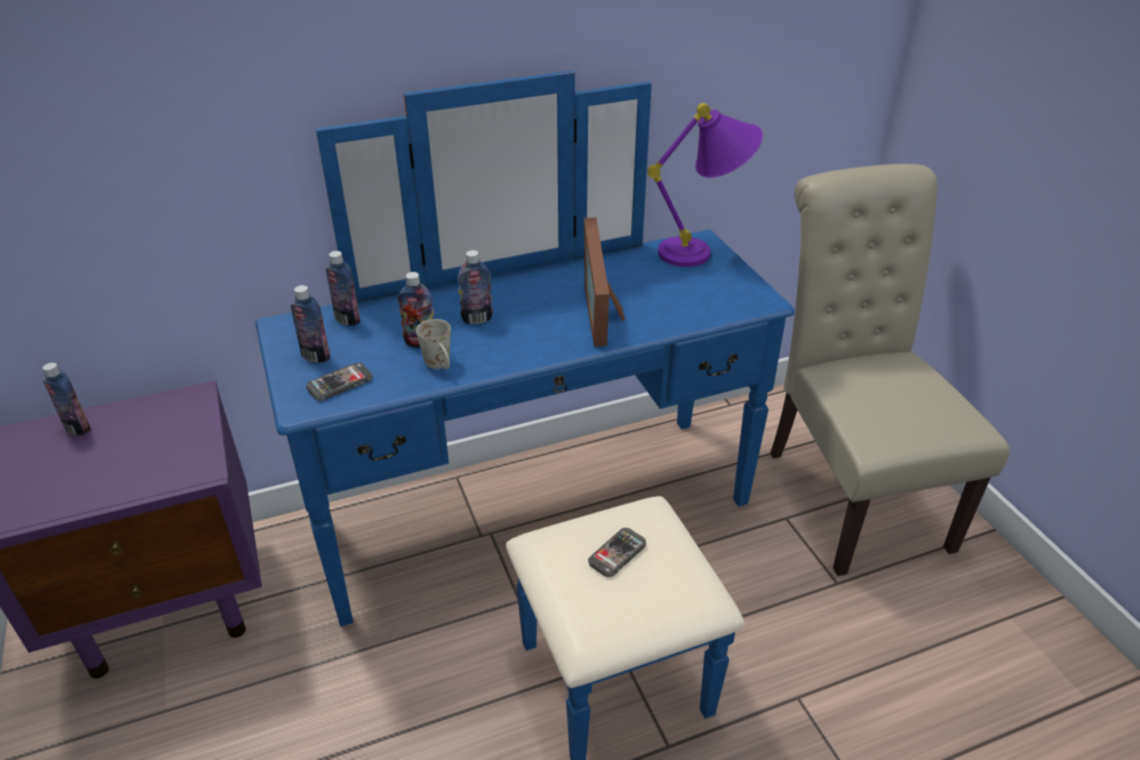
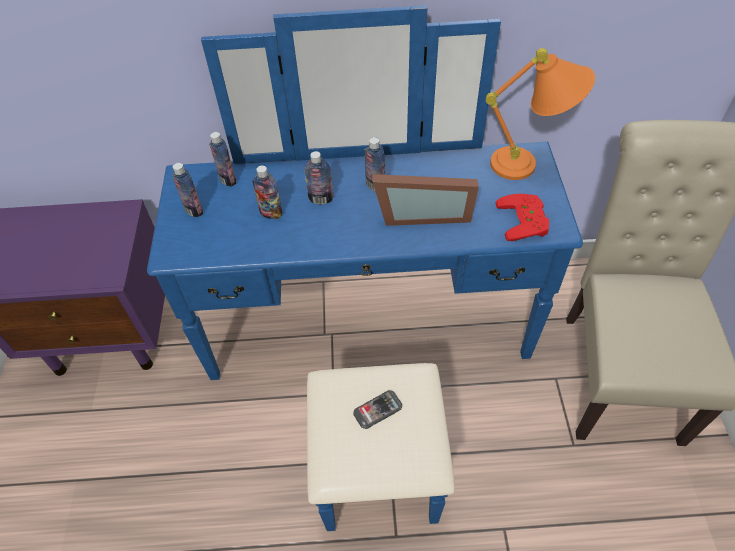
camera: 20 degrees right, 15 degrees up
bottle [43,362,91,435] -> bottle moved to [365,137,385,191]
phone [306,363,373,401] -> none
white mug [416,319,451,369] -> none
picture frame [584,218,625,346] -> picture frame turned 105 degrees counterclockwise [372,174,479,226]
purple table lamp [647,103,763,267] -> orange table lamp [486,48,595,180]
none -> red game controller [496,194,549,241]

